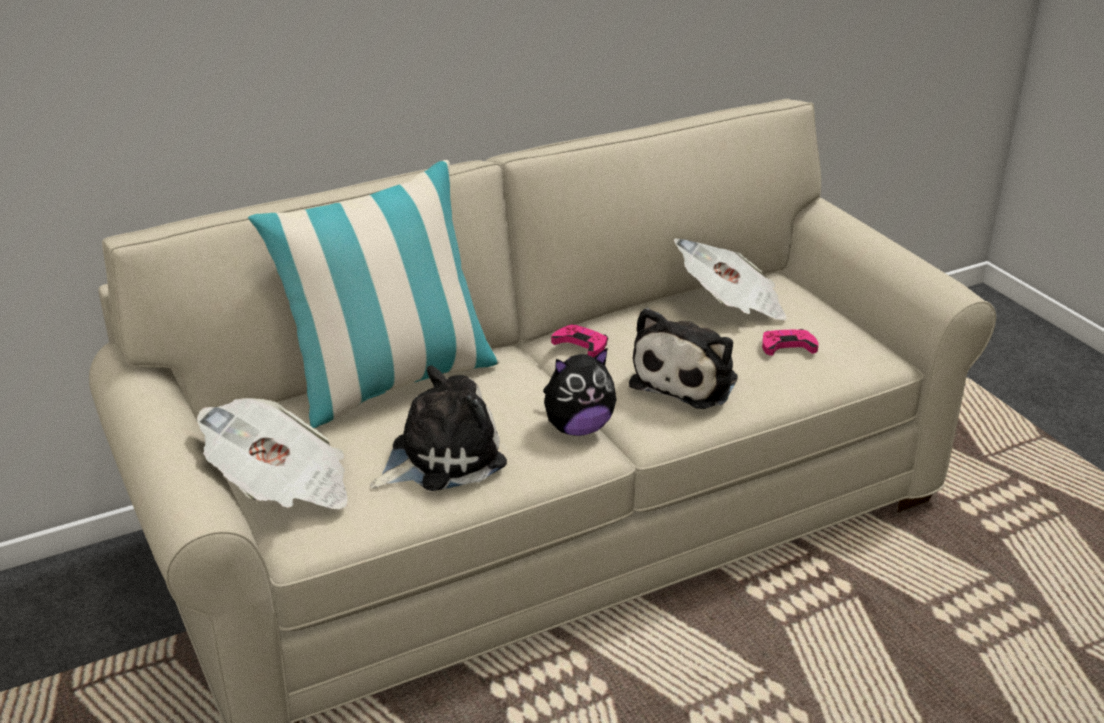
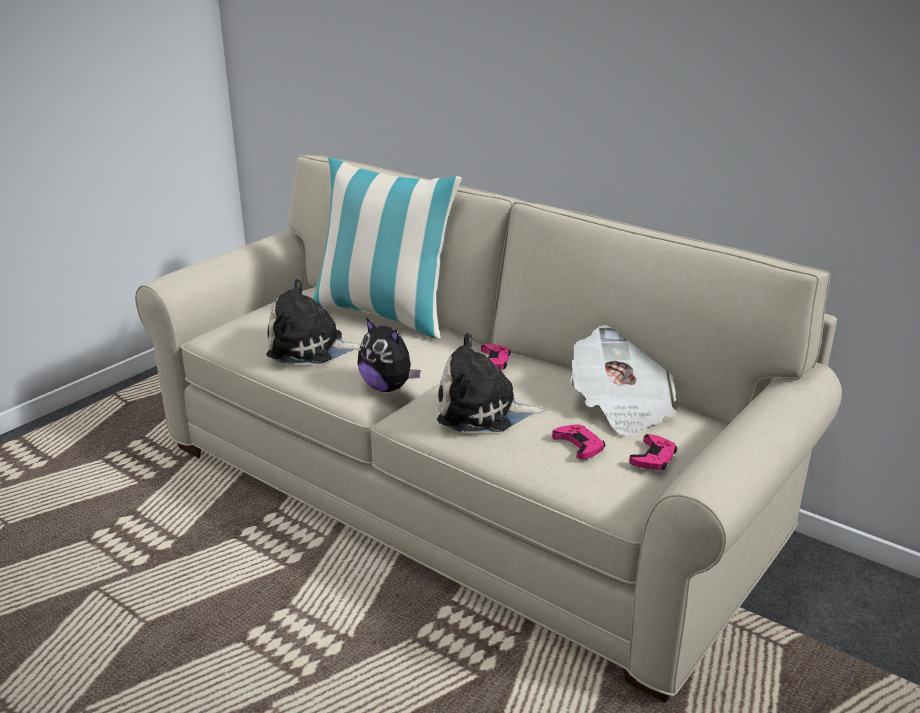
camera: 65 degrees right, 5 degrees down
newspaper [197,398,348,509] -> none
plush toy [370,365,507,491] -> plush toy turned 150 degrees clockwise [266,279,361,364]
none -> pink game controller [629,434,677,470]

